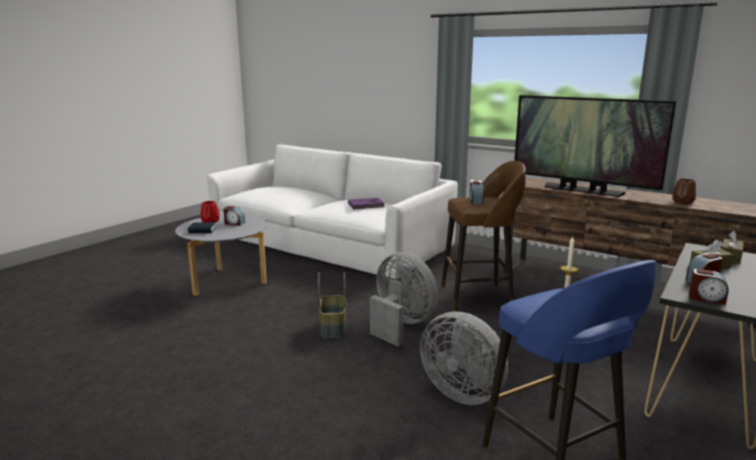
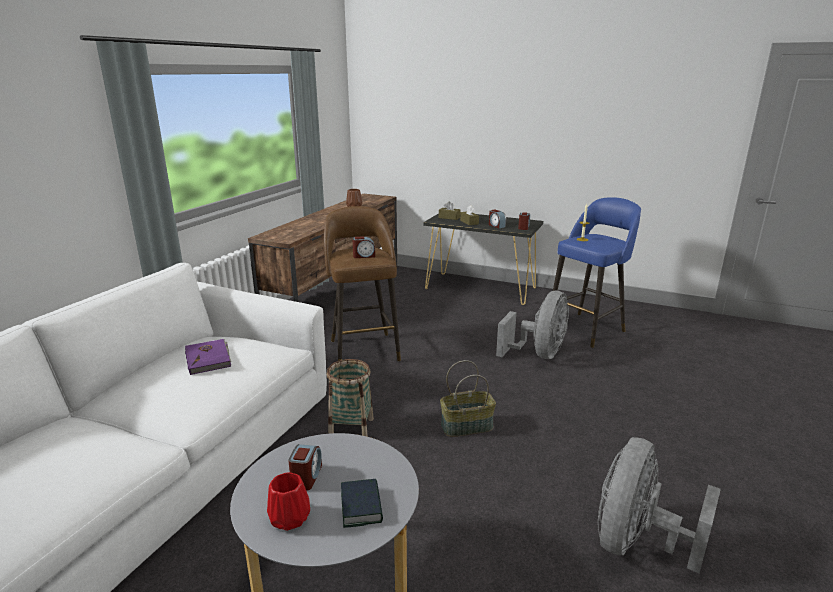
camera: 100 degrees left, 5 degrees up
grey fan [370,252,438,347] -> grey fan moved to [598,437,721,573]
television [514,95,676,197] -> none
none -> basket [327,359,374,437]

